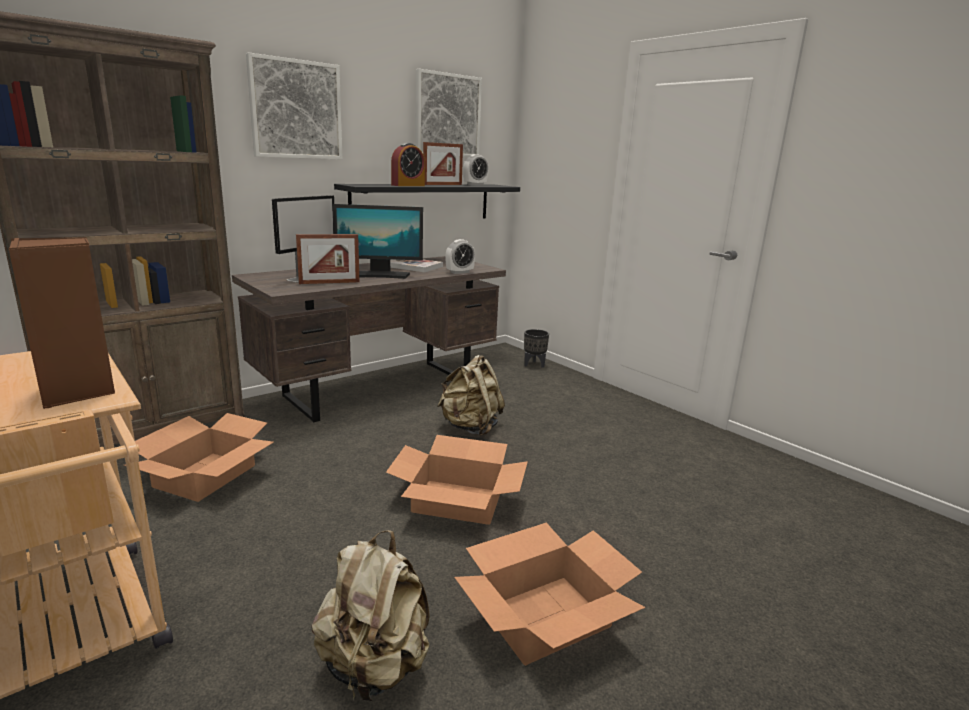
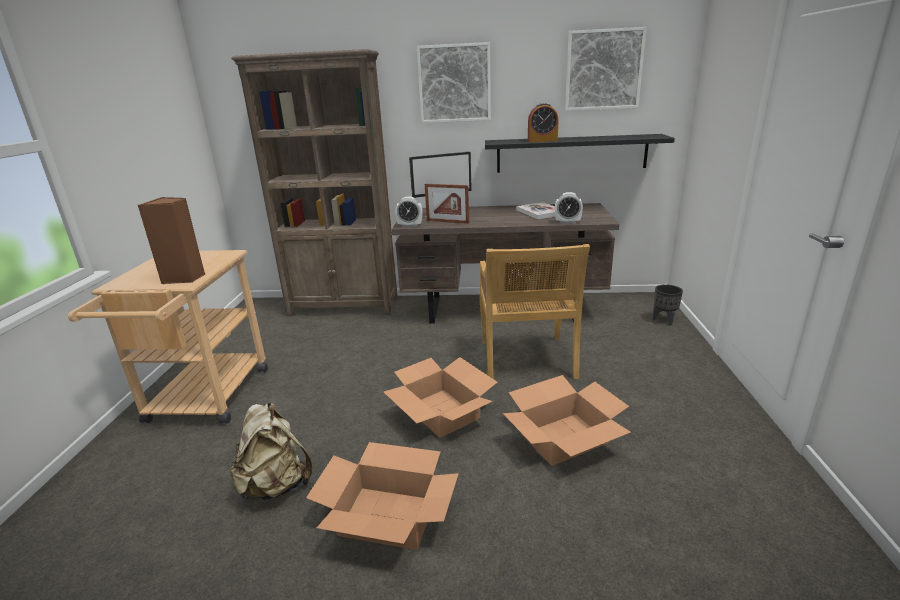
camera: 45 degrees right, 5 degrees up
cardboard box [124,413,274,502] -> cardboard box moved to [503,375,631,466]
monitor [333,204,423,279] -> none
picture frame [423,142,463,185] -> none
beige backpack [437,355,505,436] -> beige chair [480,244,590,379]
alarm clock [463,154,489,185] -> alarm clock moved to [395,197,423,227]

